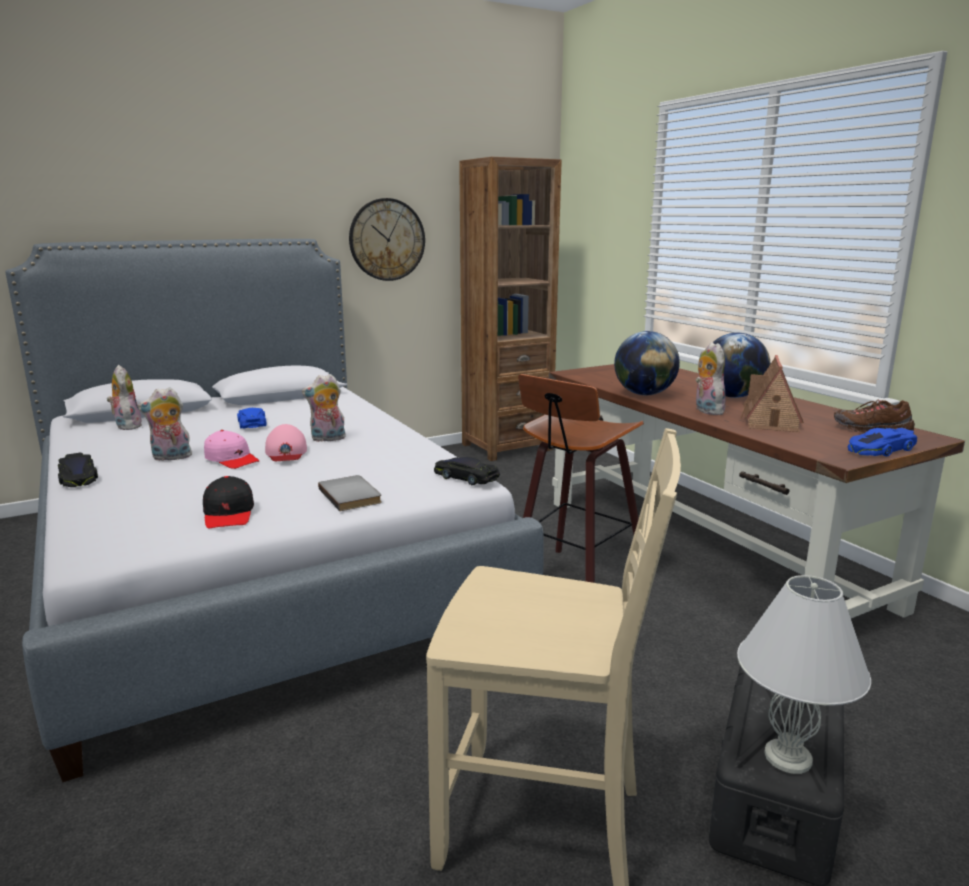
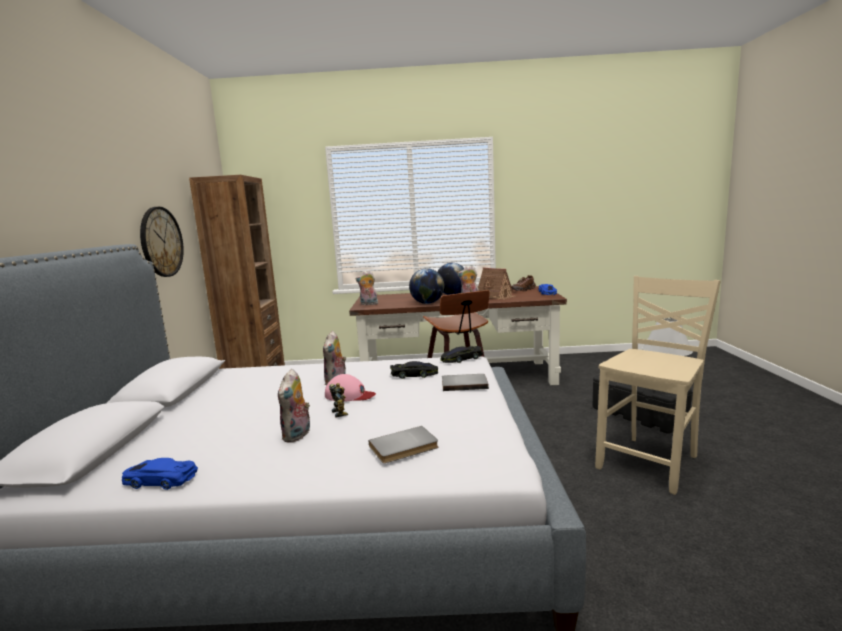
camera: 60 degrees left, 5 degrees down
black toy car [58,453,98,487] -> black toy car moved to [390,361,438,379]
plush toy [107,365,143,430] -> plush toy moved to [356,270,378,305]
black cap [203,476,254,529] -> none
pink cap [204,430,259,469] -> toy robot [329,383,348,418]
blue toy car [237,408,267,429] -> blue toy car moved to [122,458,198,490]
none -> grey book [369,426,438,463]

